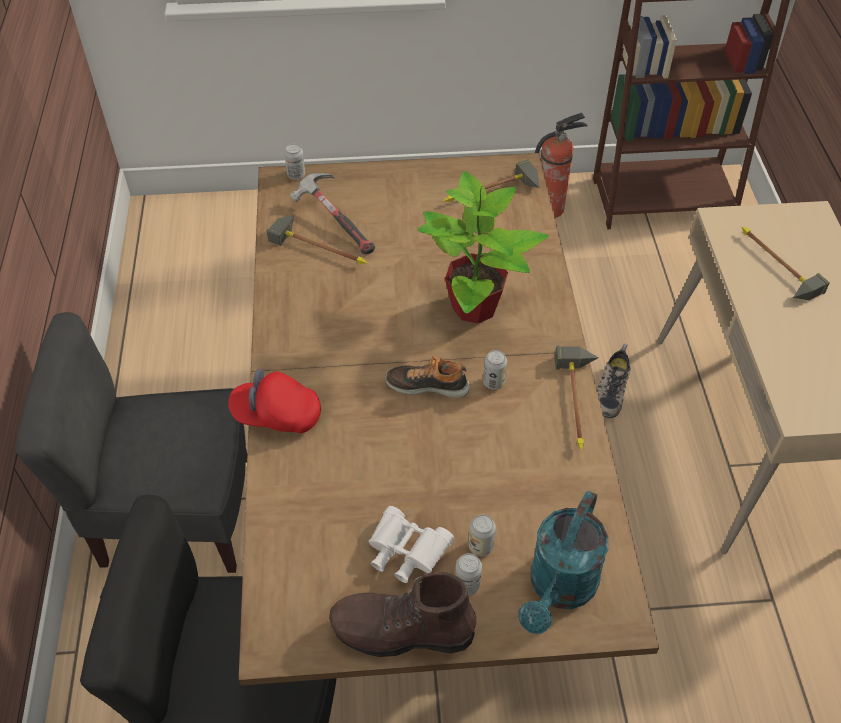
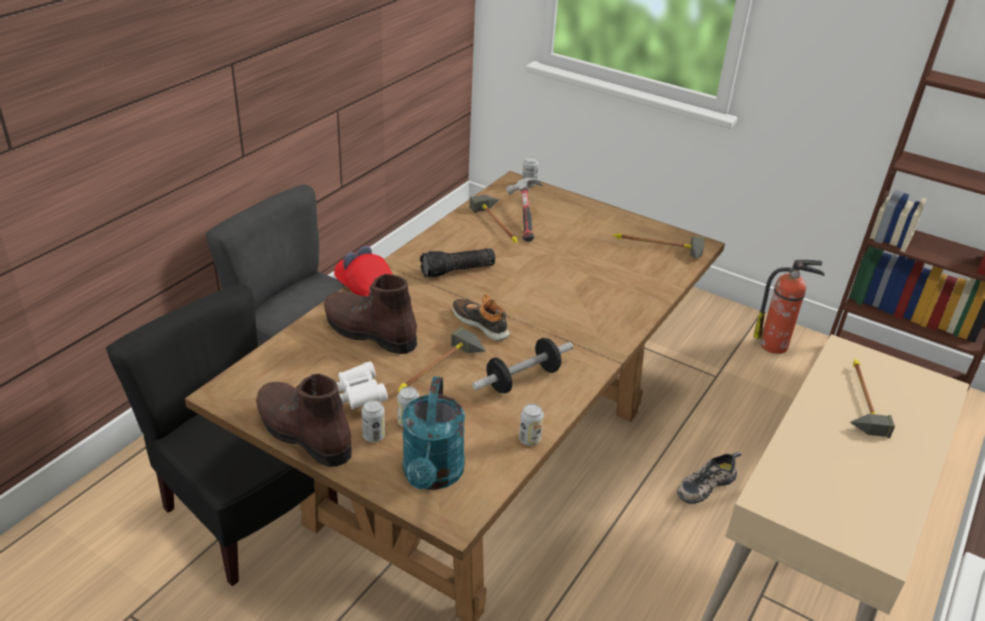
camera: 35 degrees right, 15 degrees down
potted plant [417,171,549,323] -> none
can [483,350,507,390] -> can moved to [519,404,544,446]
turquoise watering can [518,490,608,634] -> turquoise watering can turned 60 degrees counterclockwise [402,377,465,490]
hammer [555,345,599,451] -> hammer moved to [397,327,486,392]
none -> brown boot [324,274,417,354]
none -> flashlight [420,248,495,277]
none -> dumbbell [472,338,573,394]

